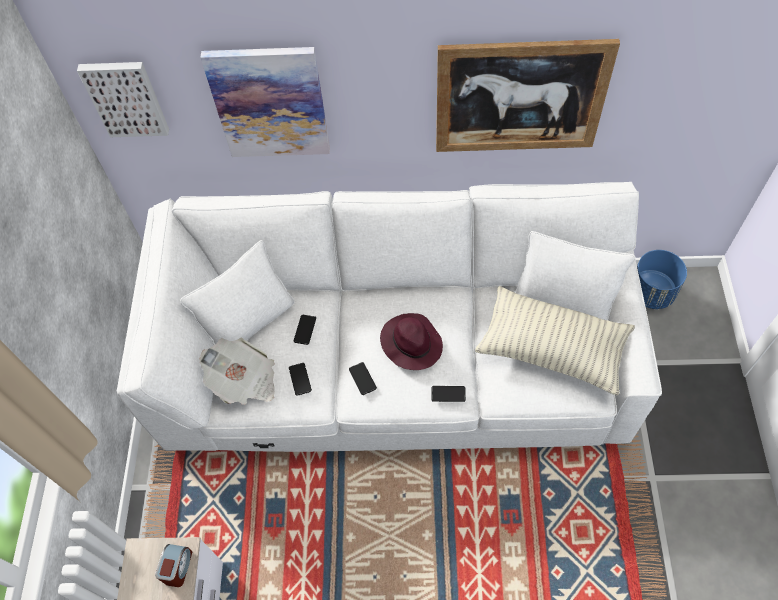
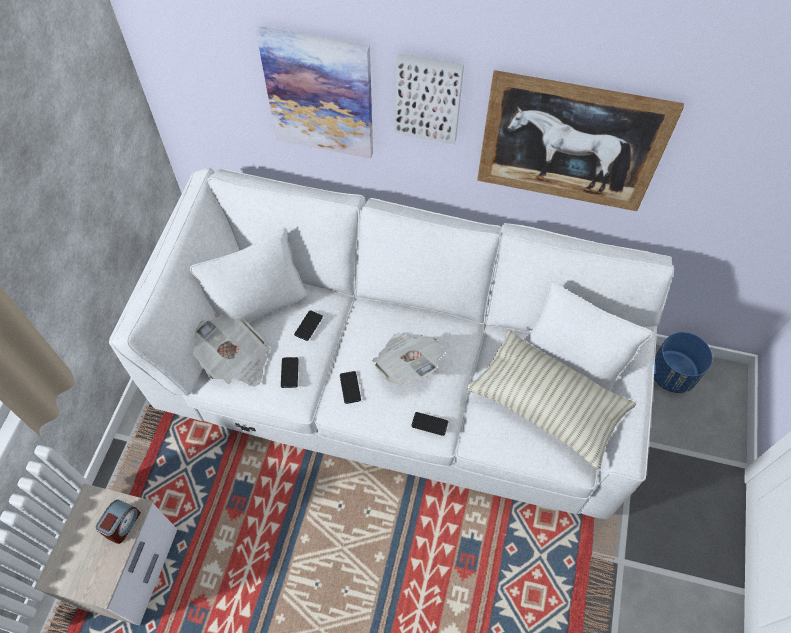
camera: 10 degrees right, 0 degrees up
picture [77,62,169,137] -> picture moved to [395,53,464,144]
purple hat [380,313,443,370] -> newspaper [372,333,445,384]

